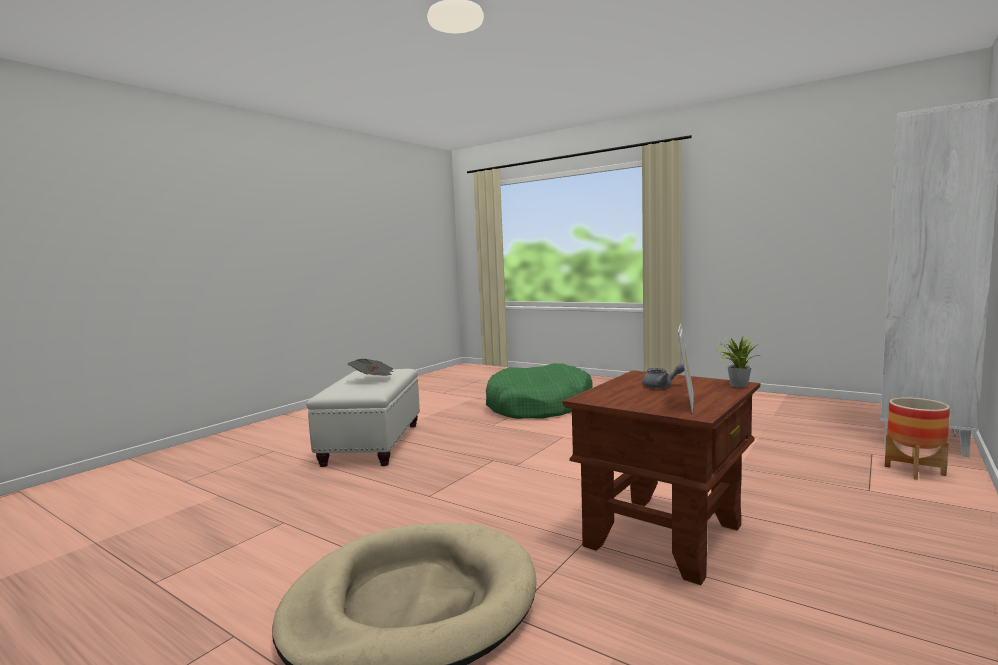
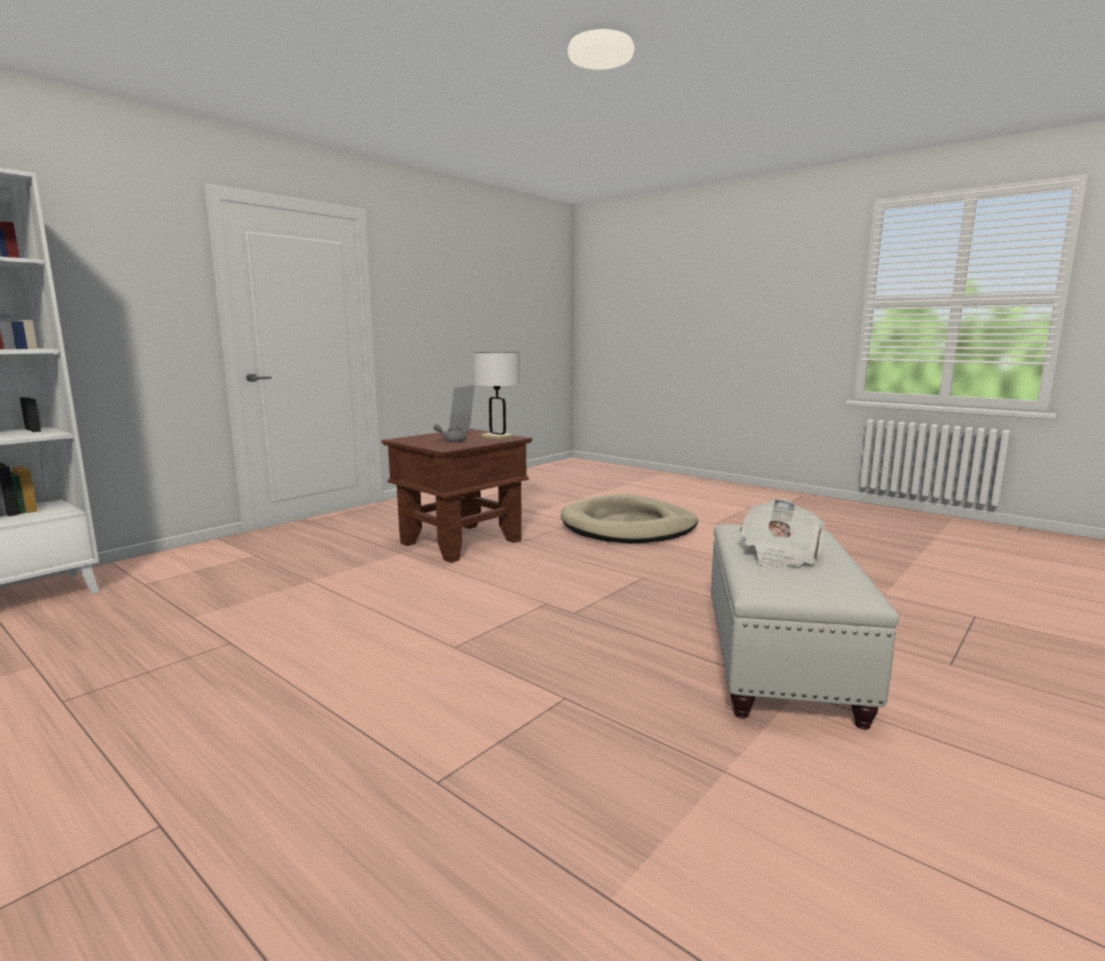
camera: 175 degrees left, 5 degrees up
green dog bed [486,363,592,419] -> none
potted plant [717,337,759,388] -> none
planter [885,397,950,480] -> none
none -> white table lamp [473,352,520,440]

